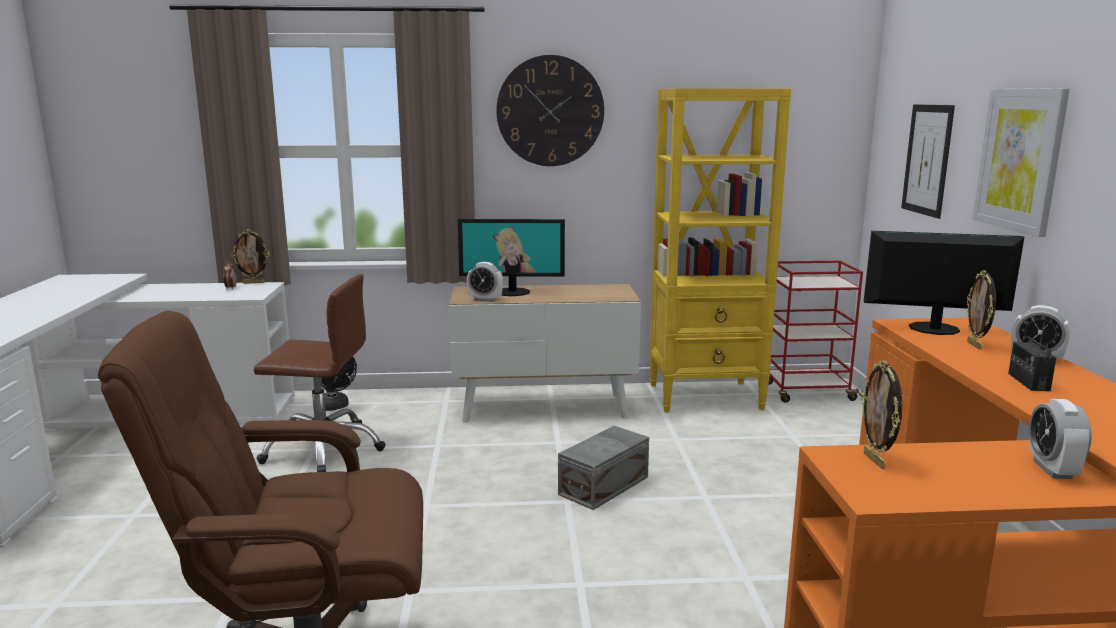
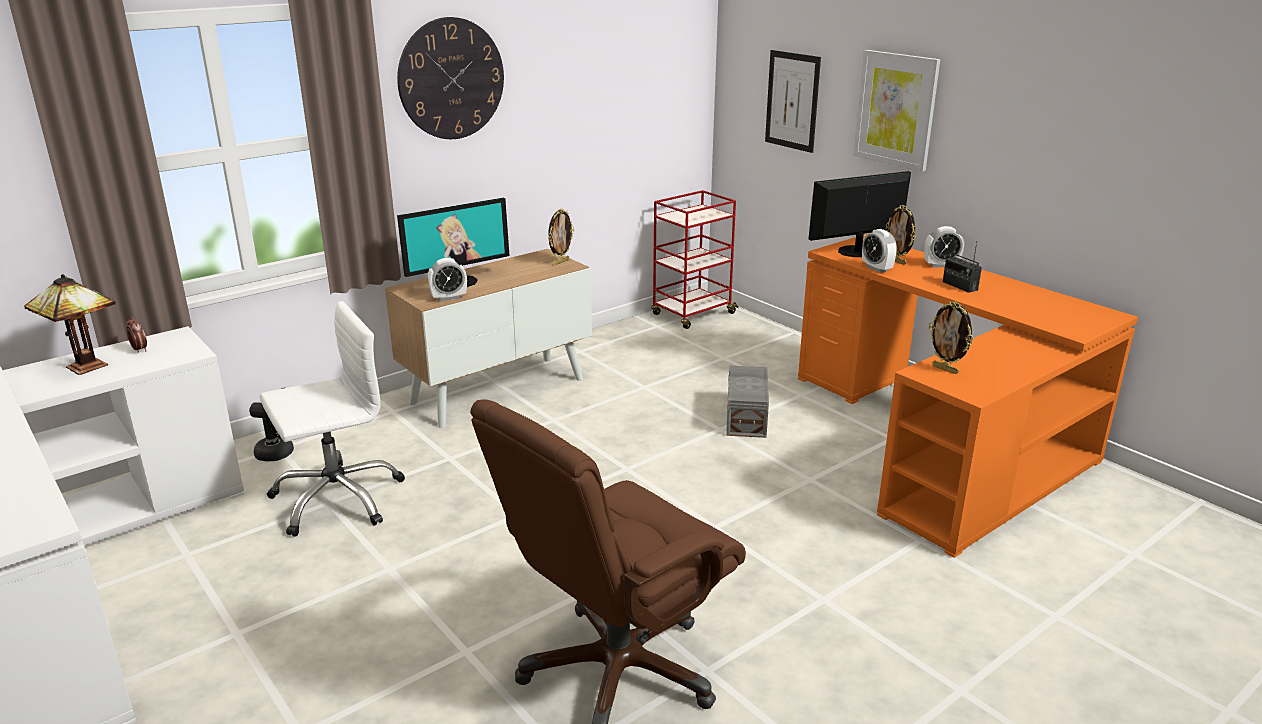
camera: 35 degrees left, 10 degrees up
picture frame [231,229,270,284] -> picture frame moved to [548,208,574,265]
brown office chair [254,274,386,472] -> white office chair [260,301,405,537]
grey storage box [558,426,649,510] -> grey storage box moved to [726,365,769,438]
yellow bookcase [650,88,791,413] -> none
alarm clock [1029,399,1092,479] -> alarm clock moved to [862,229,897,273]
none -> table lamp [24,274,116,375]

